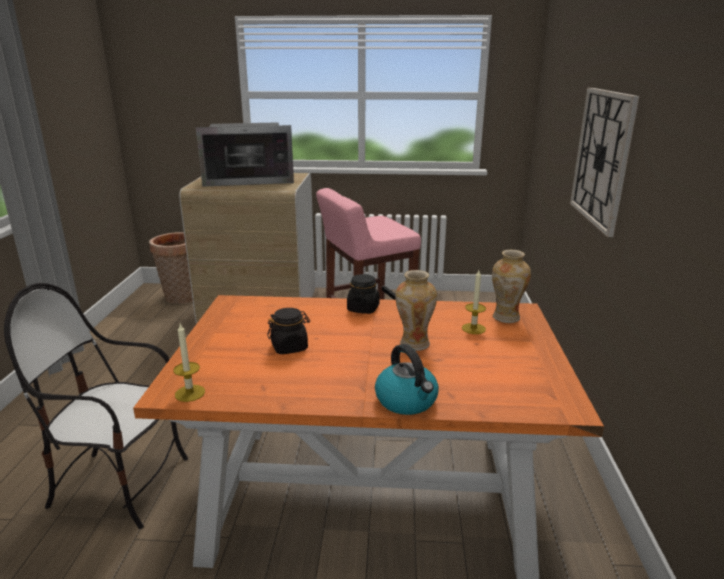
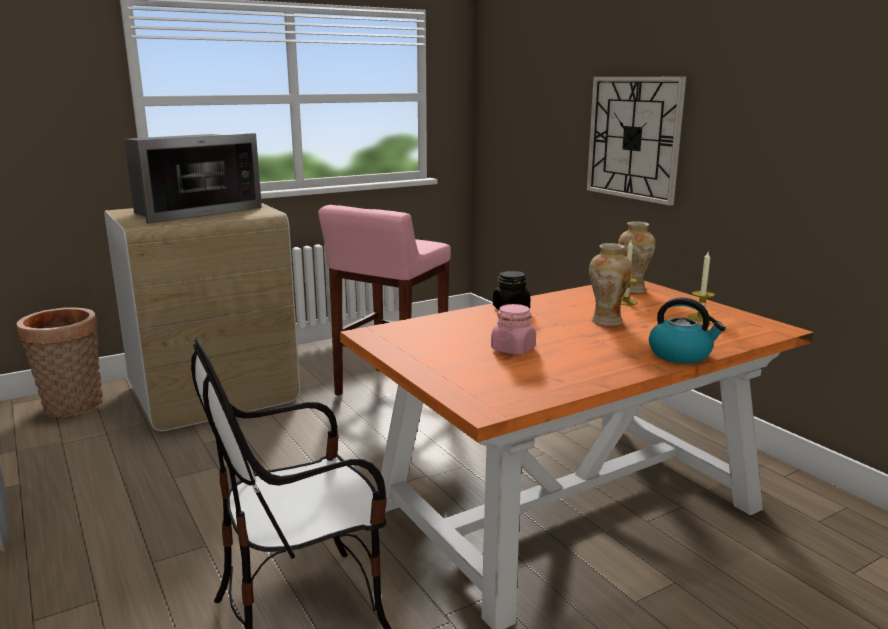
camera: 35 degrees left, 5 degrees down
candle [173,324,205,402] -> candle moved to [687,252,715,321]
black jar [267,308,310,354] -> pink jar [491,304,536,355]

